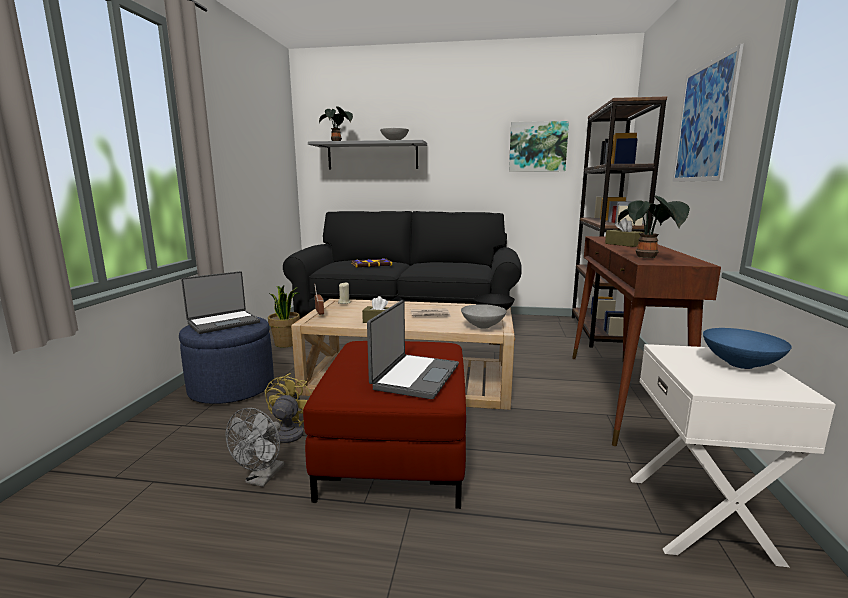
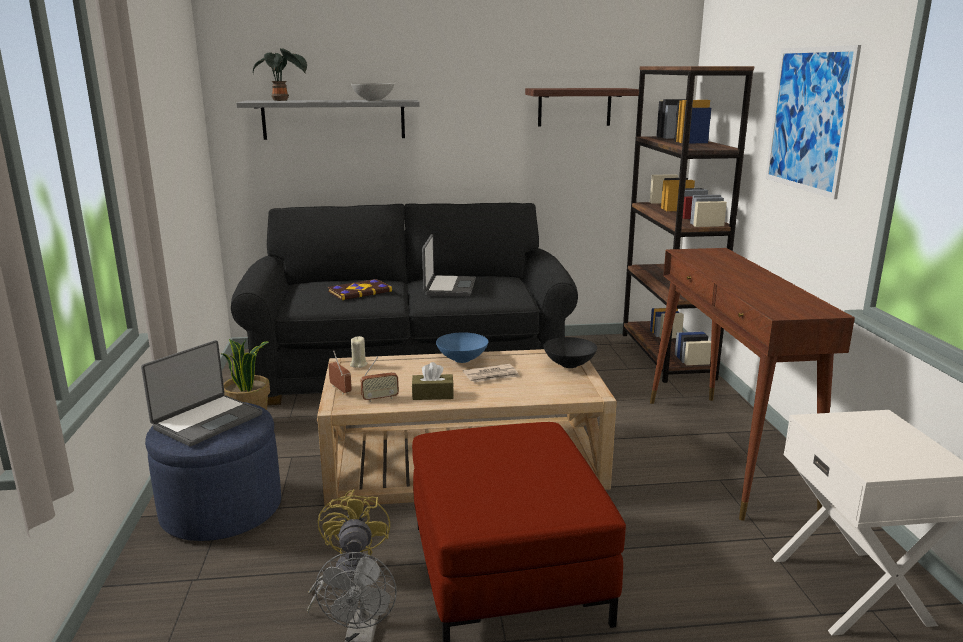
camera: 15 degrees left, 5 degrees up
laptop [367,300,459,399] -> laptop moved to [422,234,476,296]
grey bowl [461,304,507,329] -> none
picture [509,121,569,172] -> shelf [525,88,639,126]
brown tissue box [605,218,644,247] -> none
potted plant [618,195,690,258] -> none
blue bowl [703,328,792,369] -> blue bowl moved to [436,332,488,363]
none -> radio [360,356,399,402]

